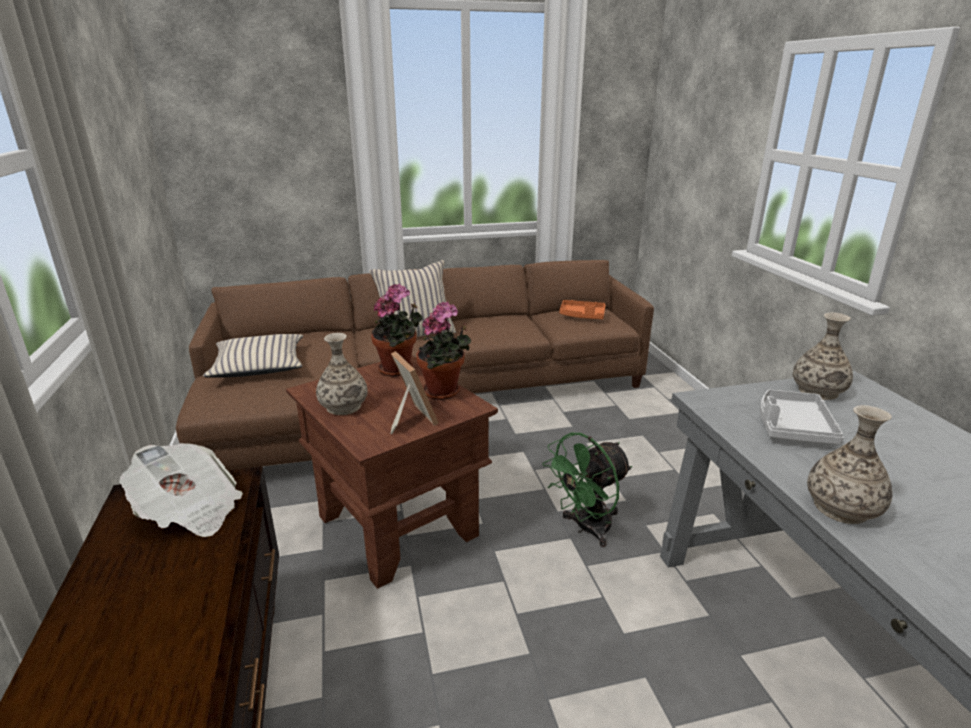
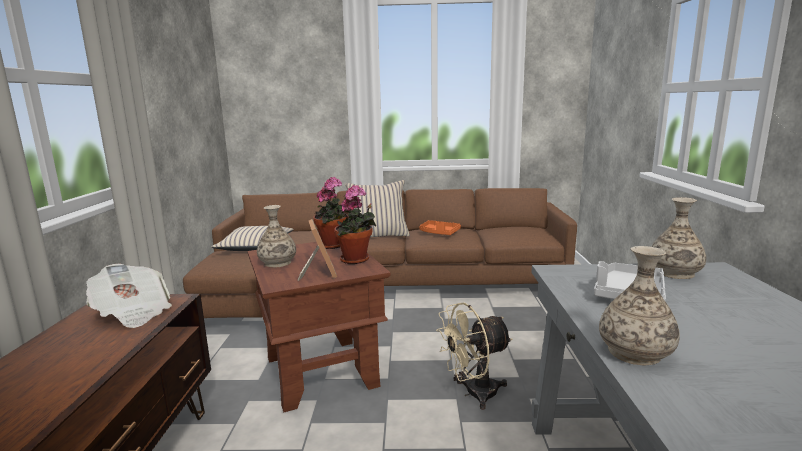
camera: 15 degrees right, 10 degrees down
green fan [542,433,632,547] -> beige fan [436,302,512,410]
orange tray [560,300,605,319] -> orange tray moved to [419,220,461,235]

